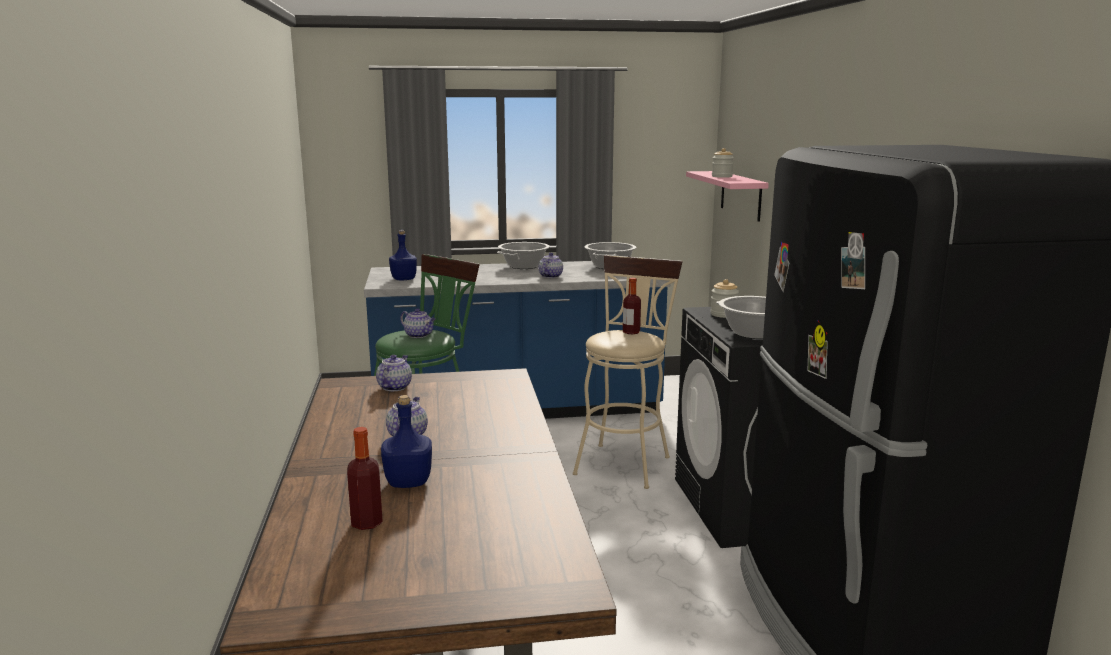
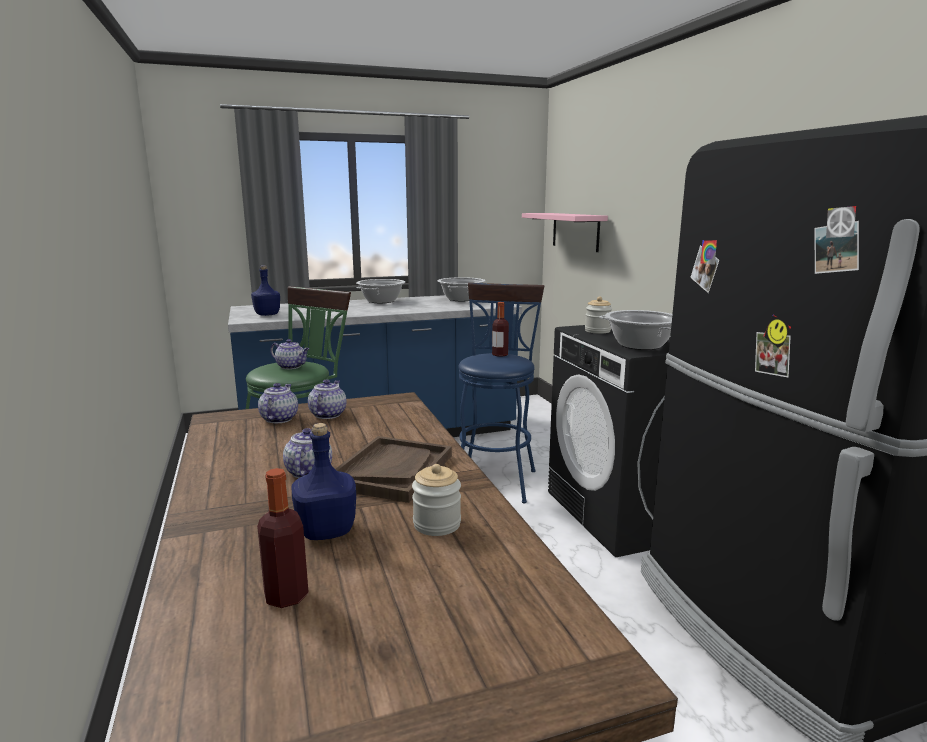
camera: 10 degrees left, 0 degrees up
teapot [538,253,563,278] -> teapot moved to [308,379,346,419]
beige stool [573,255,683,489] -> blue stool [458,283,544,503]
jar [712,148,734,178] -> jar moved to [412,464,461,536]
none -> brown tray [336,436,452,503]

